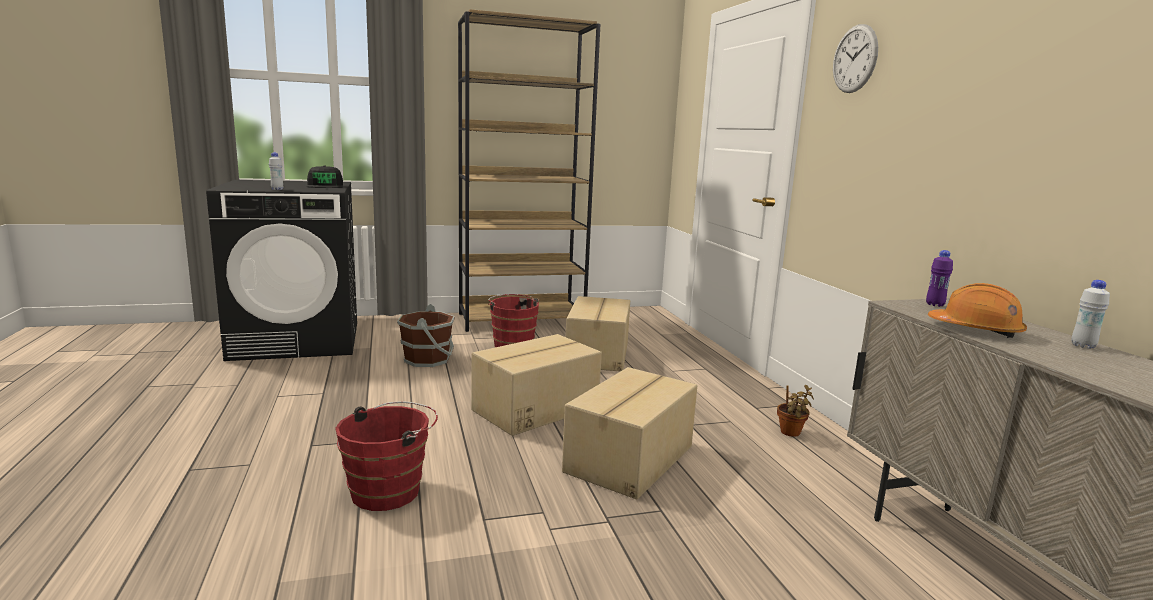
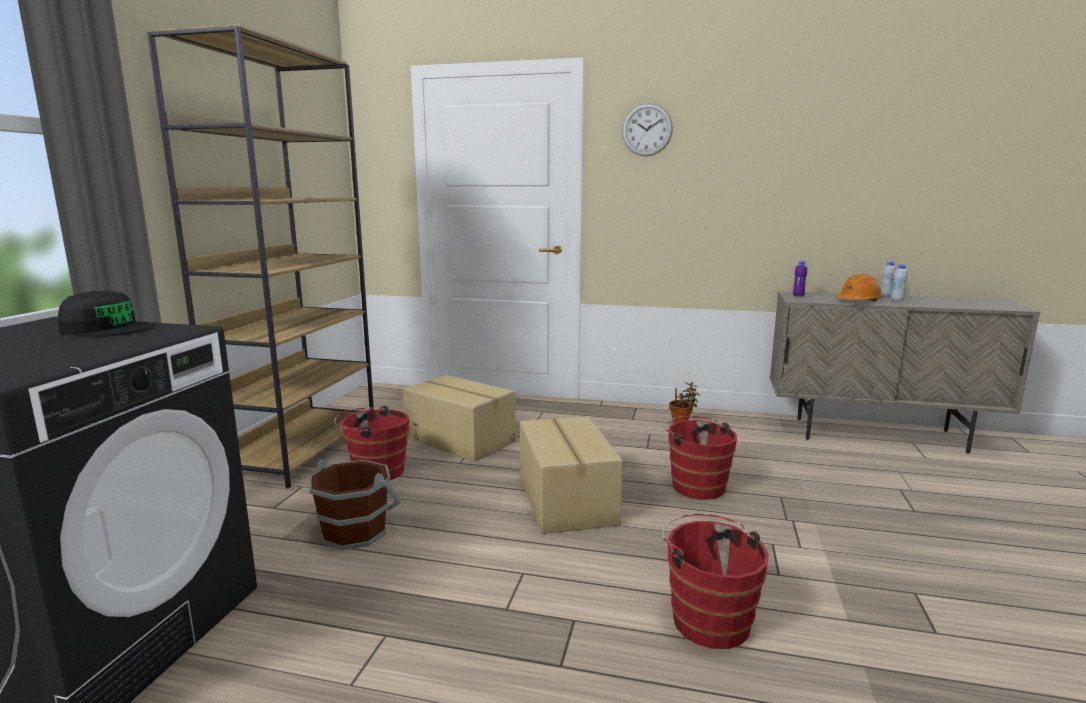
camera: 60 degrees left, 0 degrees up
white bottle [269,152,283,190] -> white bottle moved to [891,264,908,302]
cardboard box [562,367,697,499] -> red bucket [663,416,737,500]

